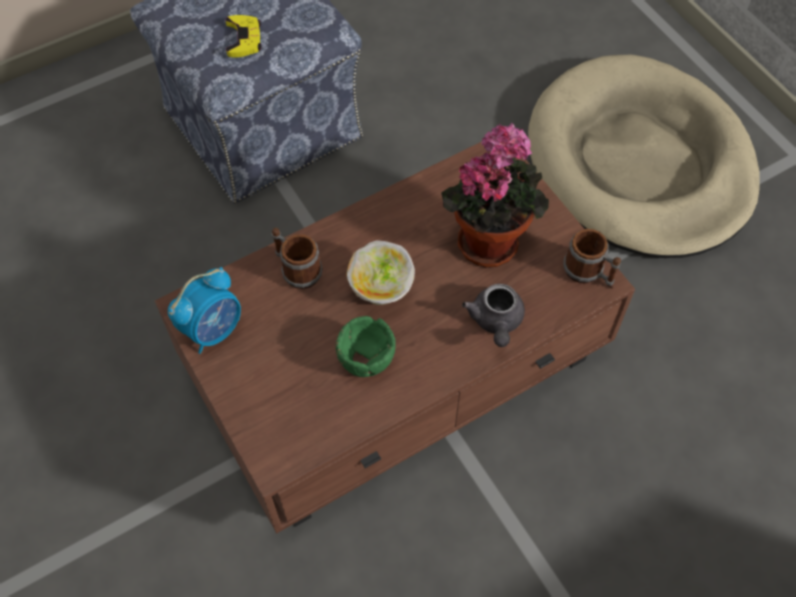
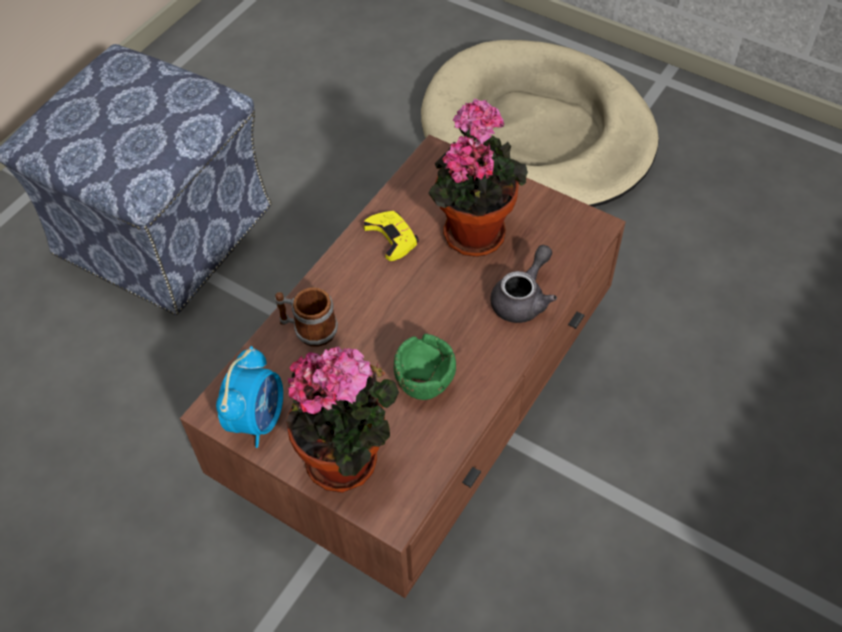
camera: 25 degrees left, 5 degrees down
yellow game controller [226,15,261,57] -> yellow game controller moved to [363,211,419,261]
bowl [346,240,415,305] -> none
grey teapot [462,284,525,347] -> grey teapot turned 120 degrees counterclockwise [490,245,557,323]
mug [564,229,621,288] -> none
none -> potted plant [286,347,399,493]

